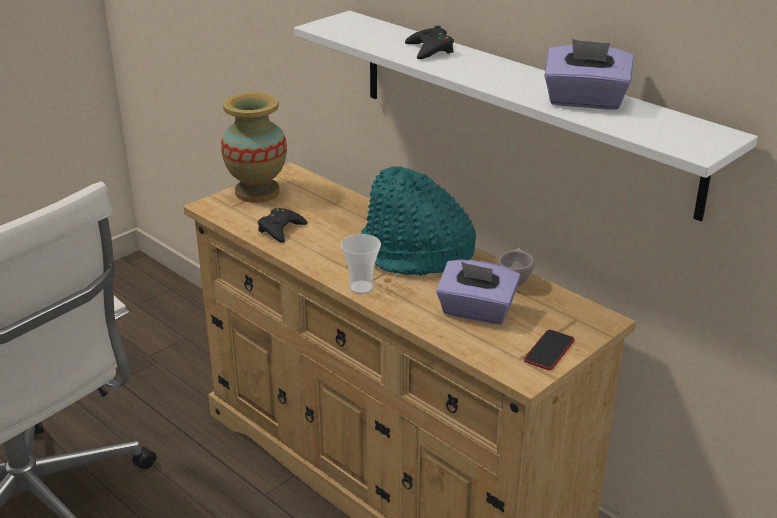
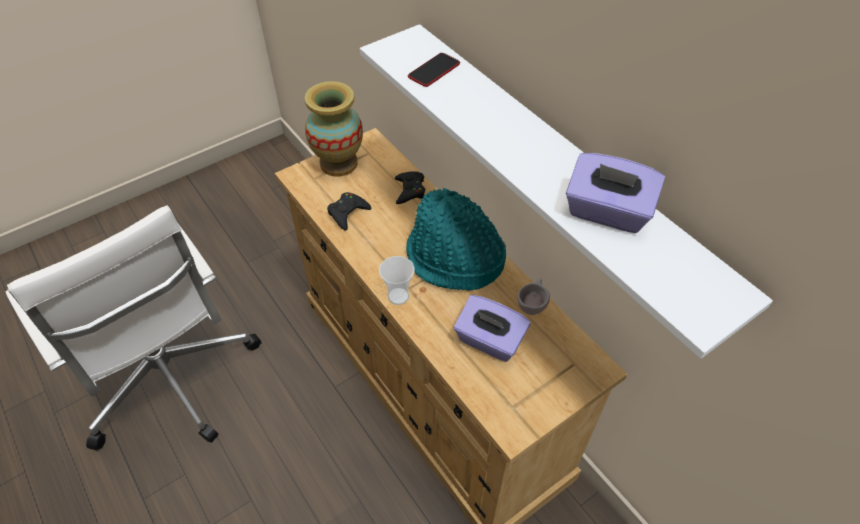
camera: 10 degrees right, 20 degrees up
black game controller [405,26,454,59] -> black game controller moved to [395,172,425,204]
phone [524,330,575,370] -> phone moved to [408,53,460,87]

